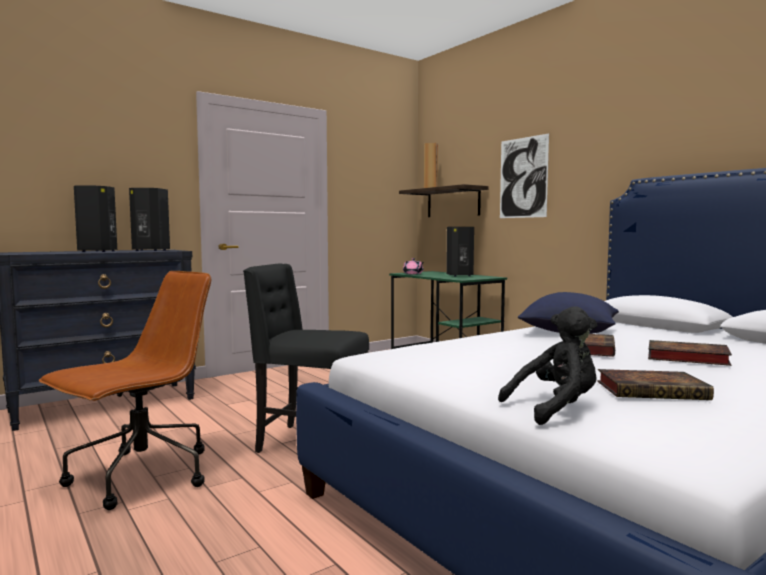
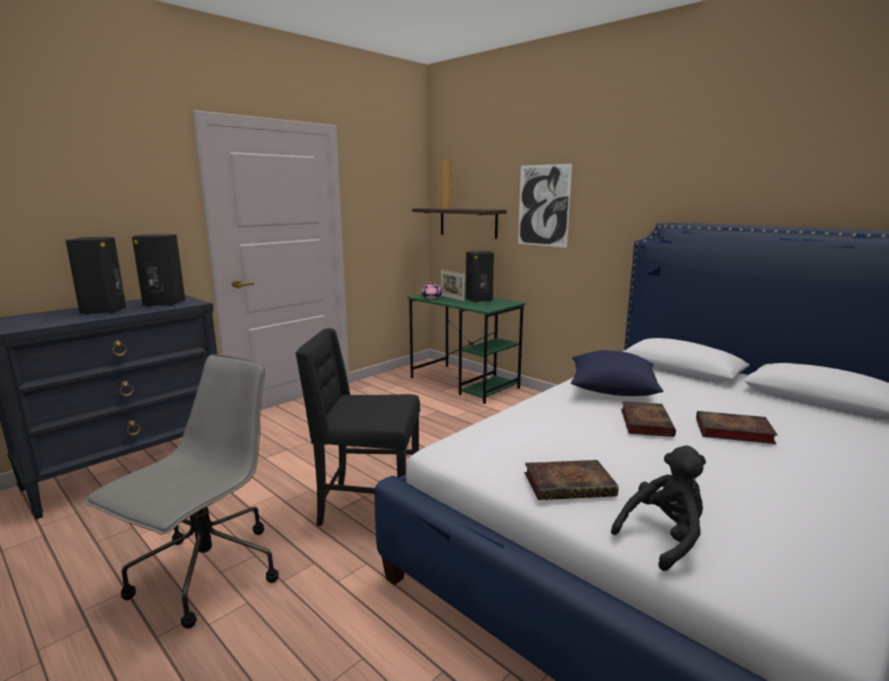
camera: 10 degrees left, 10 degrees up
brown office chair [39,271,211,510] -> grey office chair [84,354,279,629]
book [597,369,714,400] -> book moved to [524,460,618,500]
none -> picture frame [441,270,465,301]

